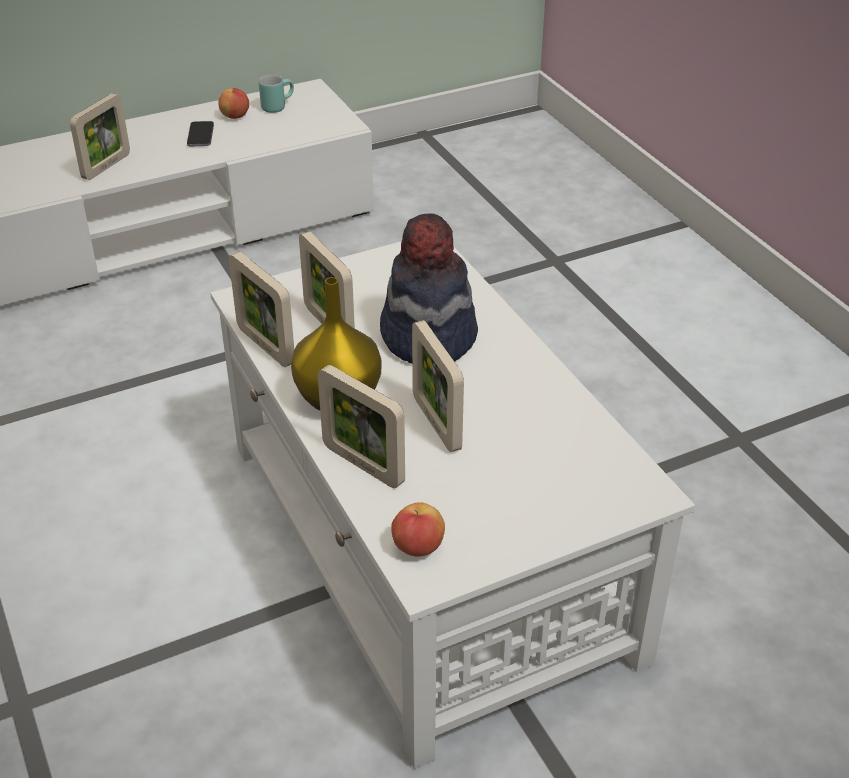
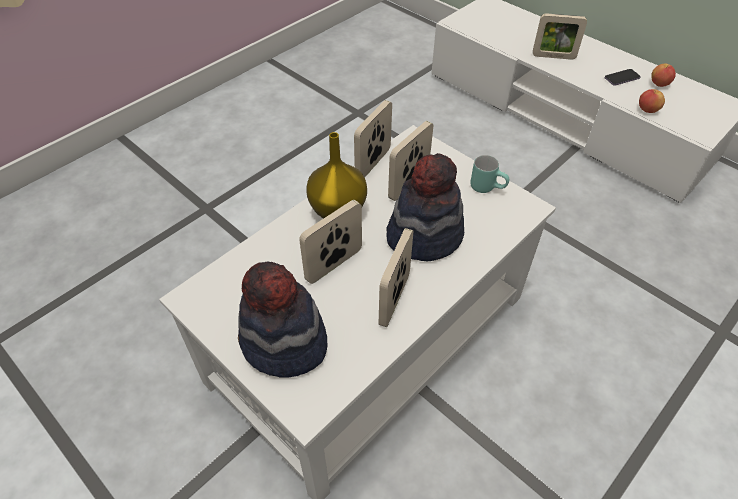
camera: 70 degrees right, 10 degrees up
turquoise mug [259,75,294,113] -> turquoise mug moved to [470,155,509,193]
picture frame [318,365,405,488] -> picture frame moved to [379,228,413,327]
apple [391,502,445,557] -> apple moved to [639,89,665,113]
none -> hat [238,261,328,378]

